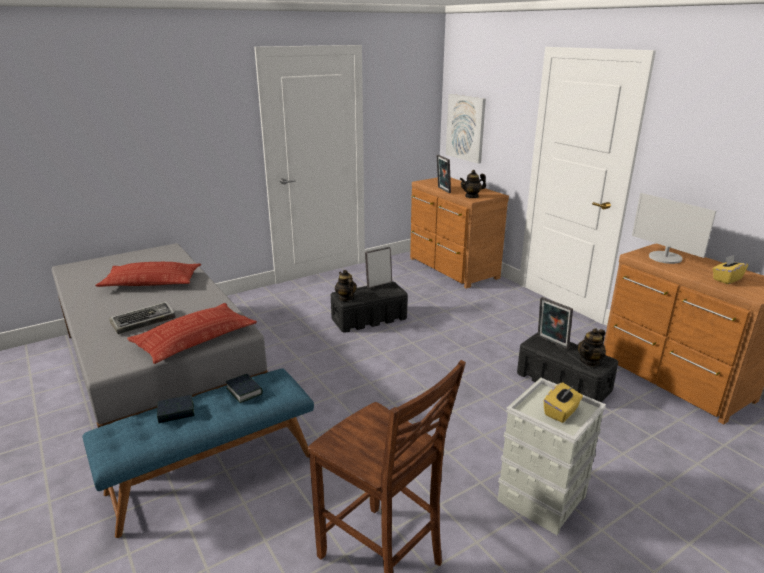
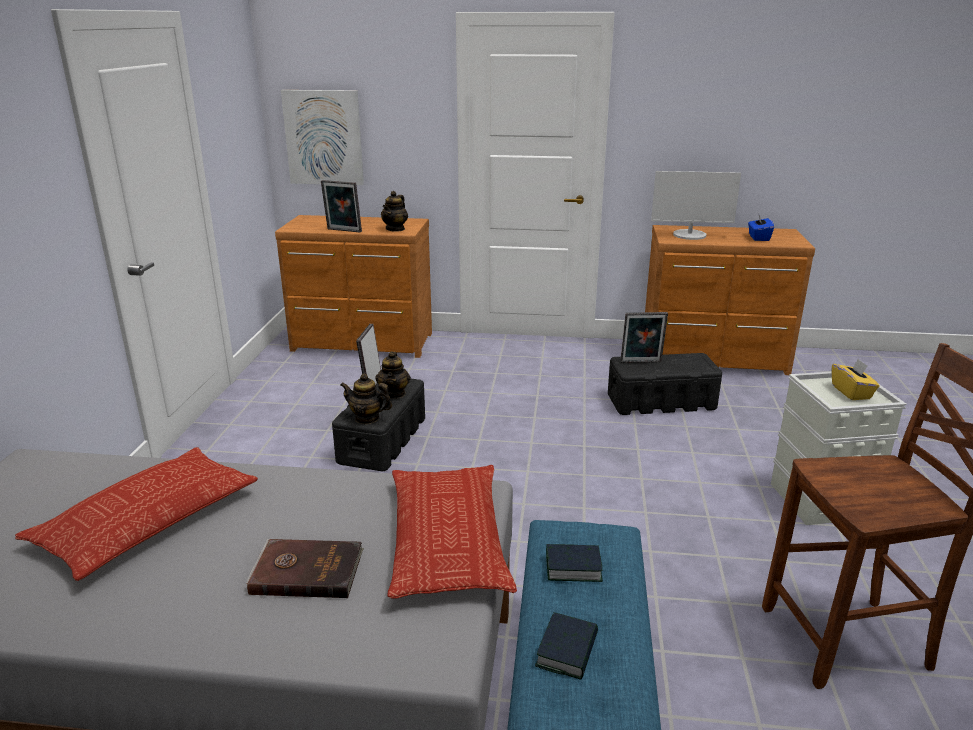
camera: 50 degrees left, 0 degrees up
keyboard [109,302,176,334] -> brown book [246,539,364,598]
teapot [578,328,606,367] -> teapot moved to [375,351,411,399]
yellow tissue box [713,255,748,284] -> blue tissue box [748,215,774,241]

